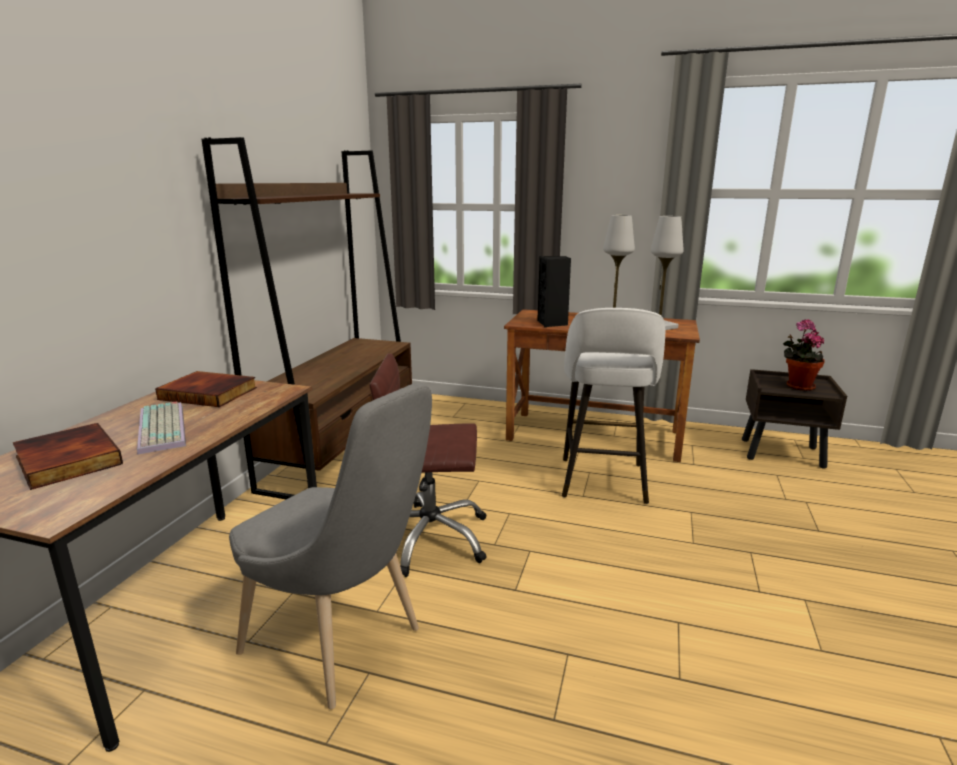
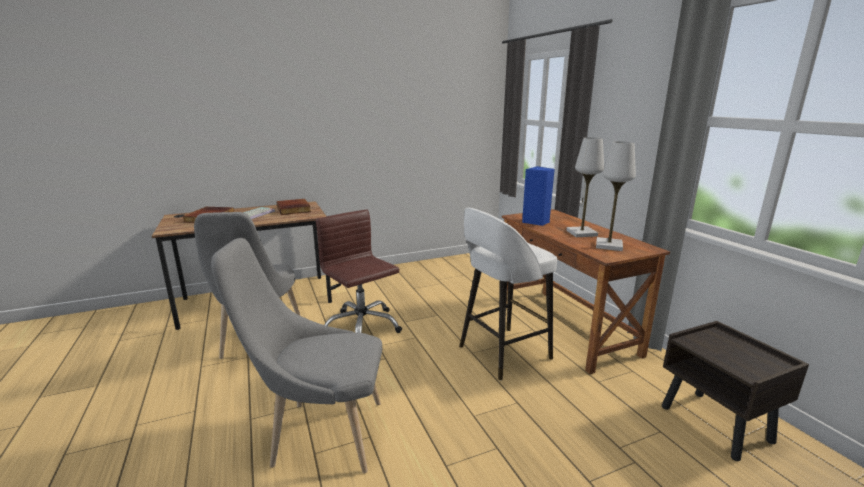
camera: 50 degrees right, 0 degrees up
brown bookcase [202,137,412,499] -> none
black speaker [537,256,571,327] -> blue speaker [522,166,555,226]
potted plant [783,319,825,391] -> none
none -> grey chair [211,238,382,473]

